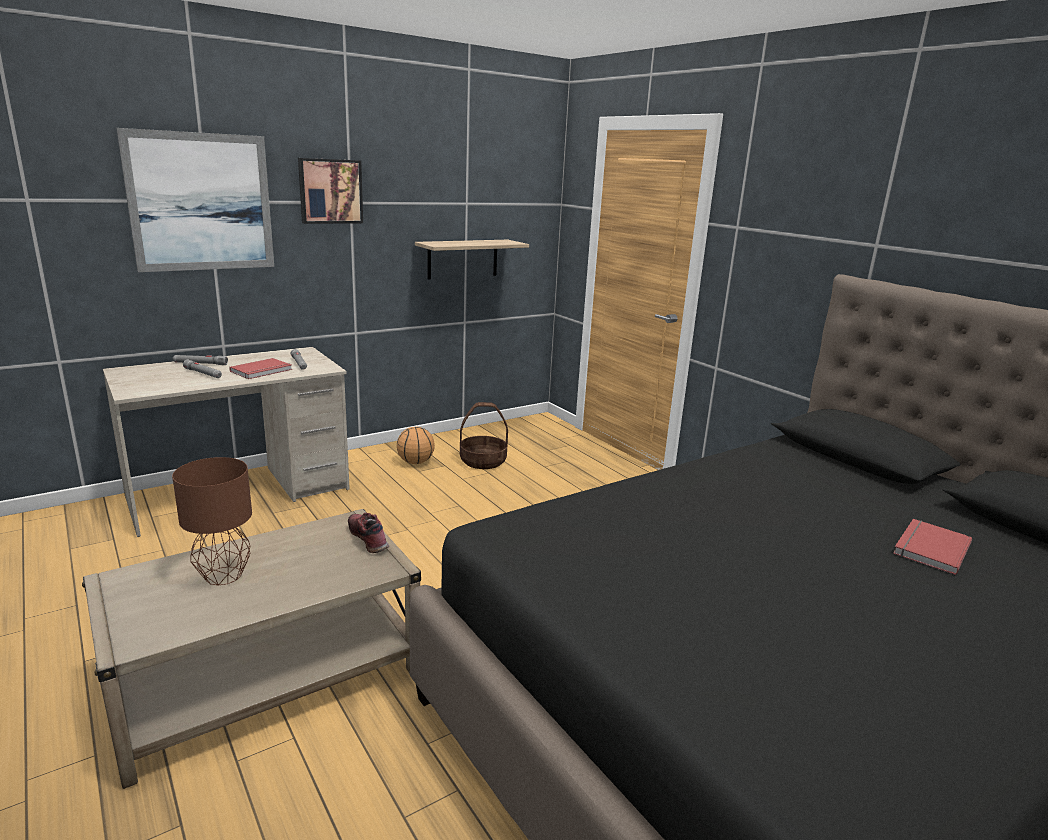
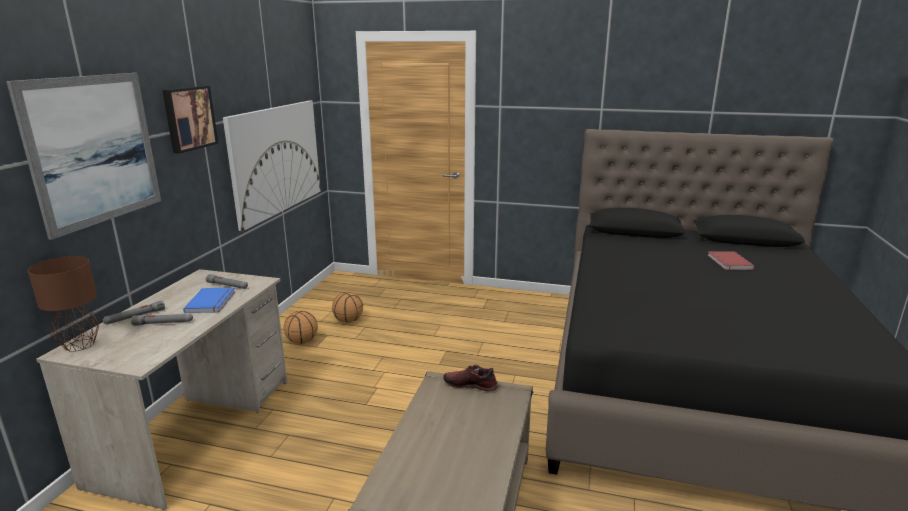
camera: 40 degrees left, 0 degrees up
brown table lamp [172,457,252,586] -> brown table lamp moved to [28,256,99,352]
red book [229,358,292,379] -> blue book [183,287,235,313]
shelf [415,240,529,279] -> picture [223,101,320,231]
basket [460,402,508,469] -> basketball [332,292,363,323]

